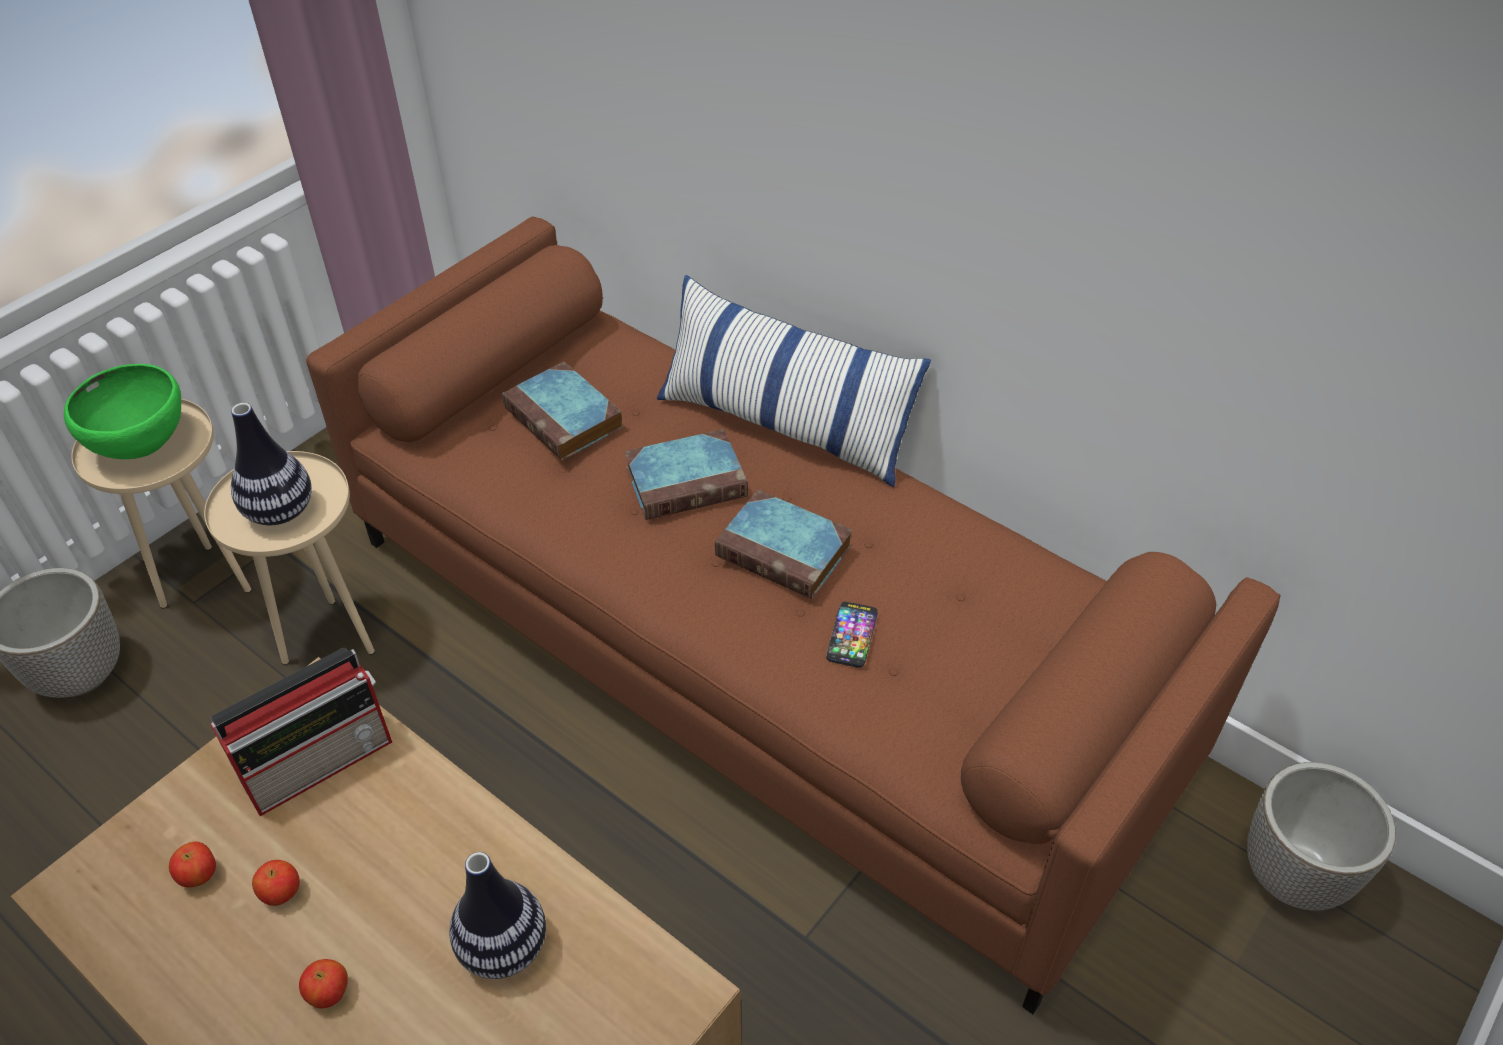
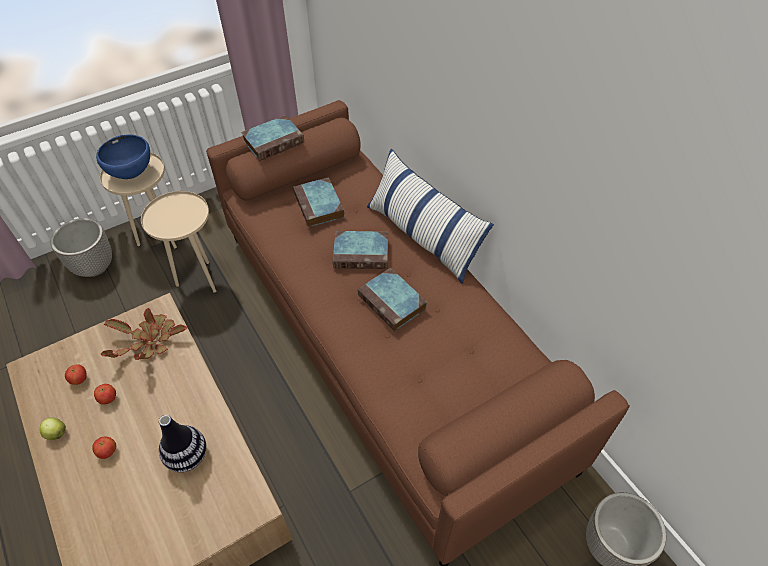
camera: 20 degrees right, 5 degrees up
green bowl [64,364,181,459] -> blue bowl [96,134,150,179]
radio [210,647,392,816] -> potted plant [101,308,187,360]
vase [231,403,312,525] -> none
phone [826,602,878,668] -> none
none -> apple [40,417,66,440]
none -> book [241,115,304,161]

